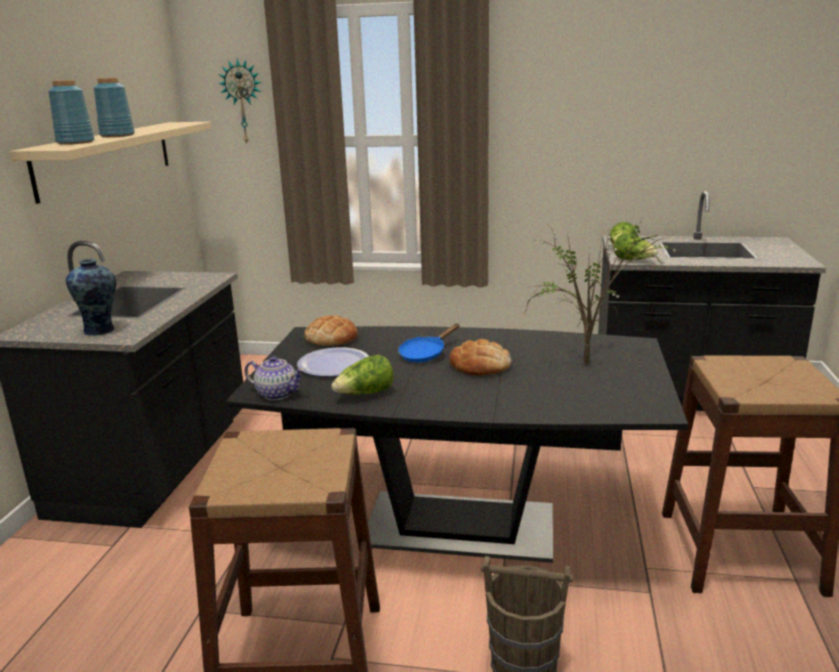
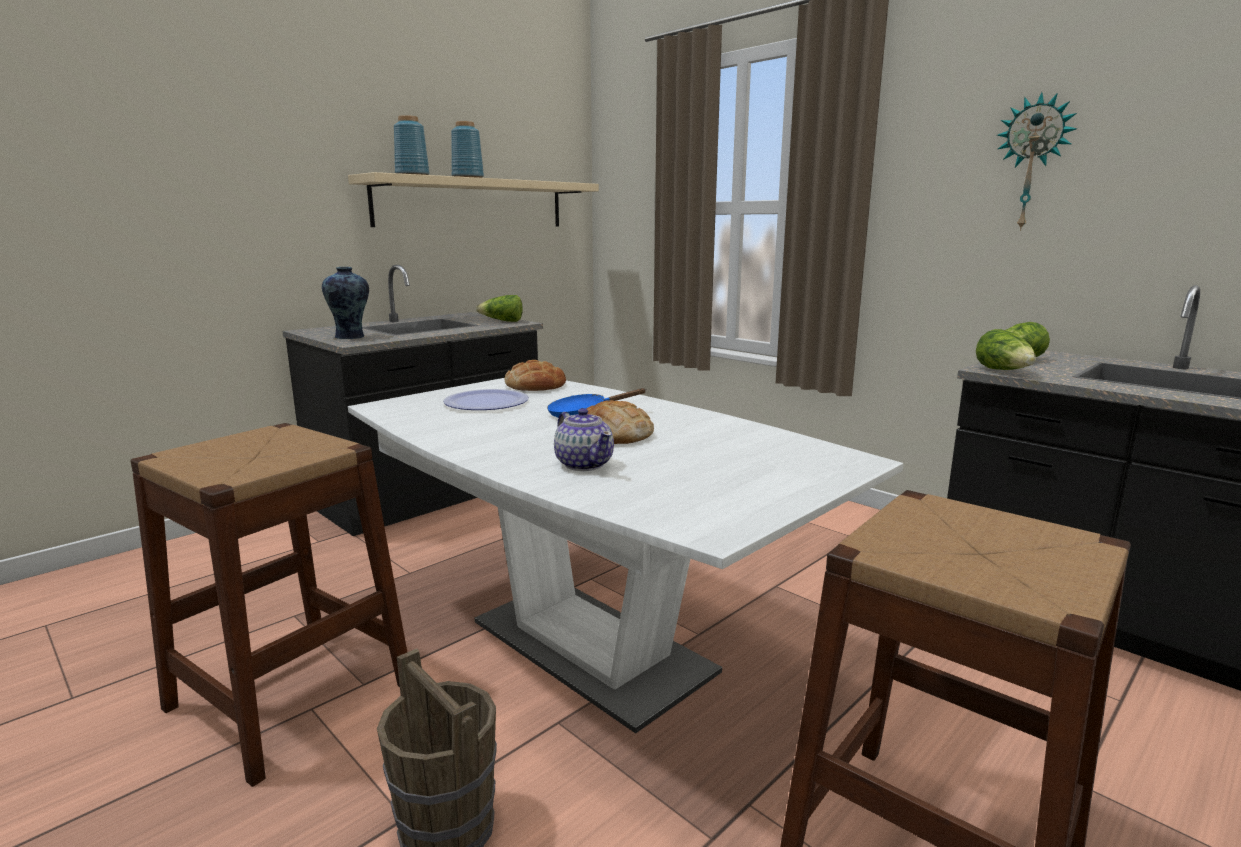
camera: 35 degrees right, 5 degrees down
wall clock [218,58,262,145] -> wall clock moved to [997,92,1077,231]
black dining table [226,326,688,563] -> white dining table [348,378,903,733]
teapot [245,356,305,400] -> teapot moved to [554,408,614,471]
lettuce [331,355,394,394] -> lettuce moved to [476,295,523,322]
potted plant [525,220,682,365] -> none

